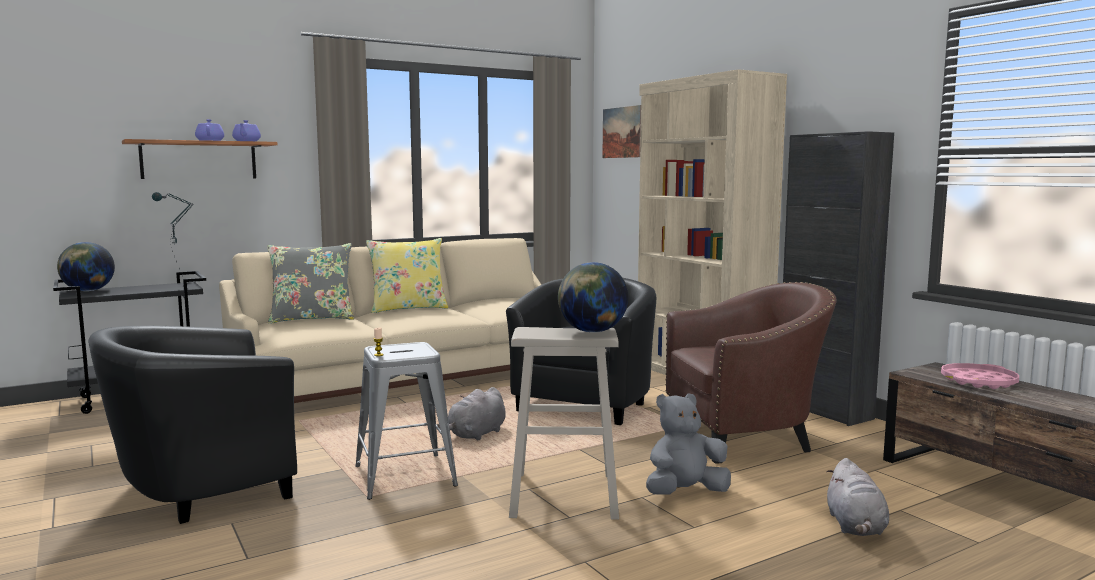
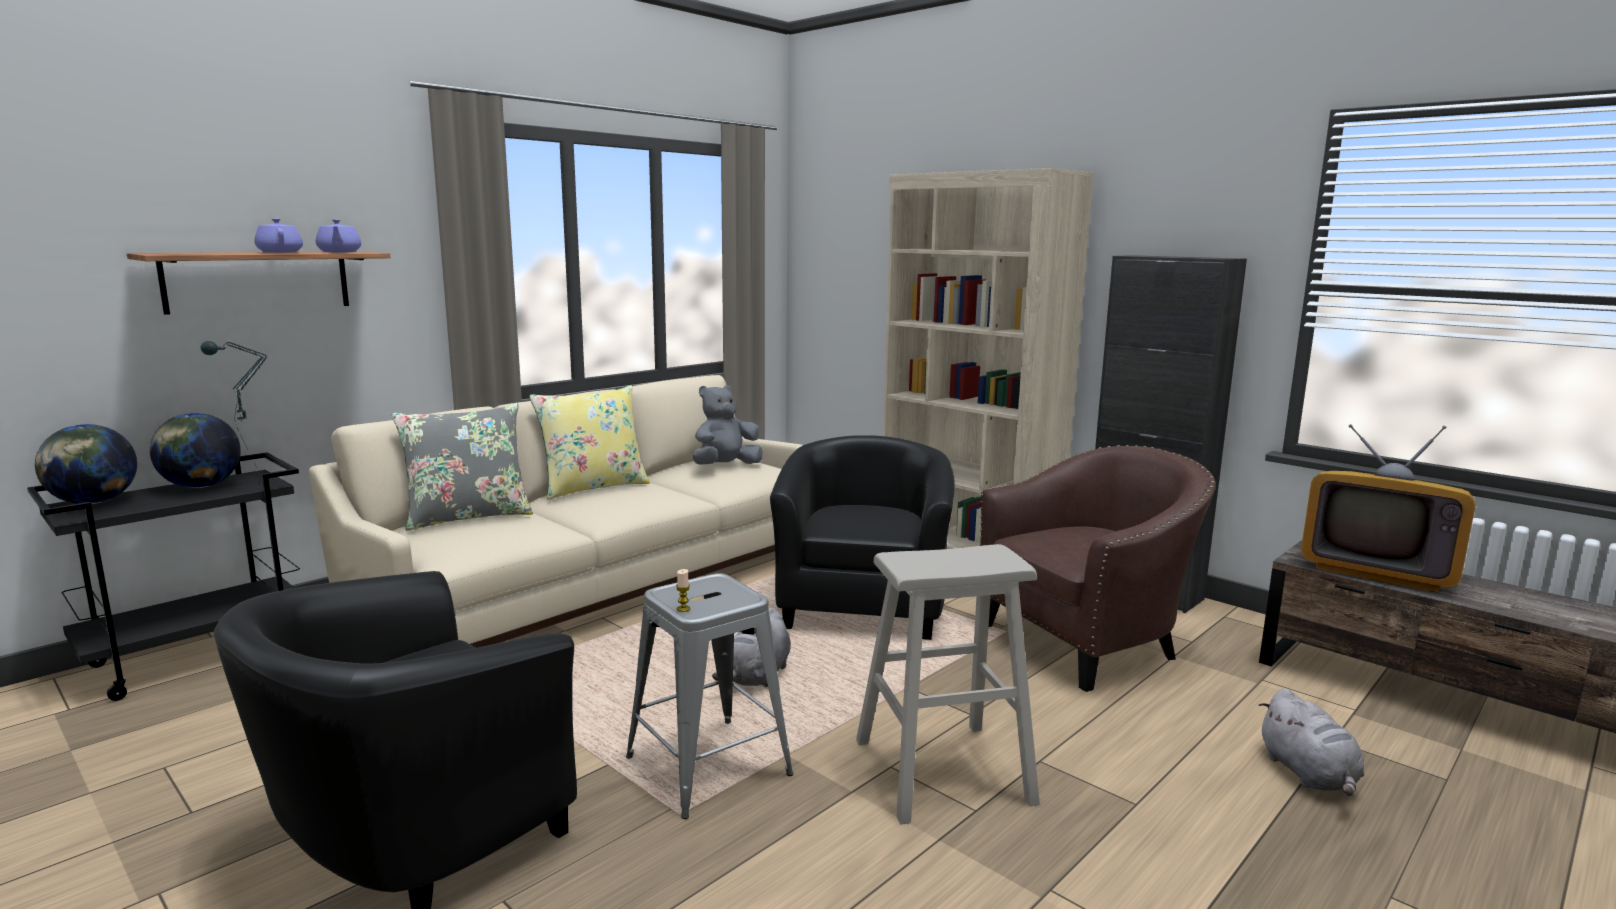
camera: 15 degrees left, 5 degrees up
globe [558,262,628,333] -> globe moved to [150,413,241,488]
picture [602,105,641,158] -> none
grey plush toy [646,393,731,494] -> grey plush toy moved to [693,385,763,465]
pink tray [941,363,1019,389] -> television [1301,424,1475,592]

